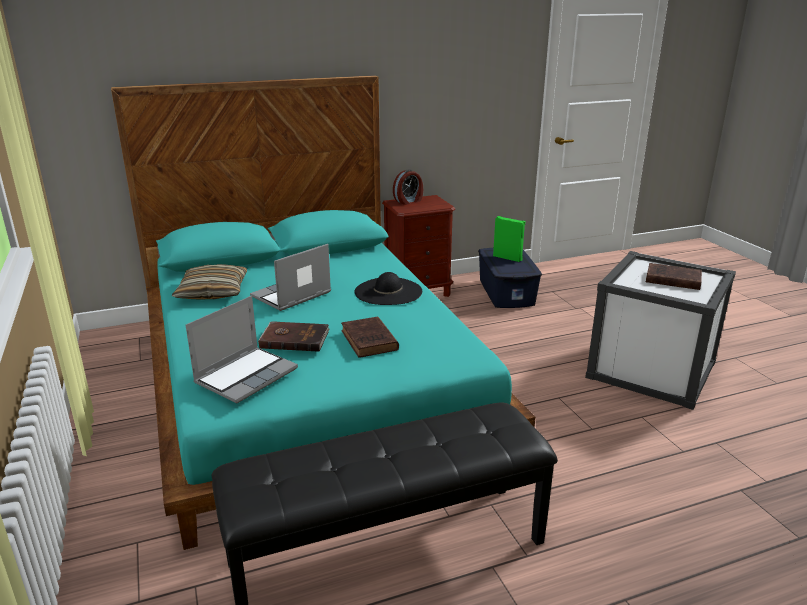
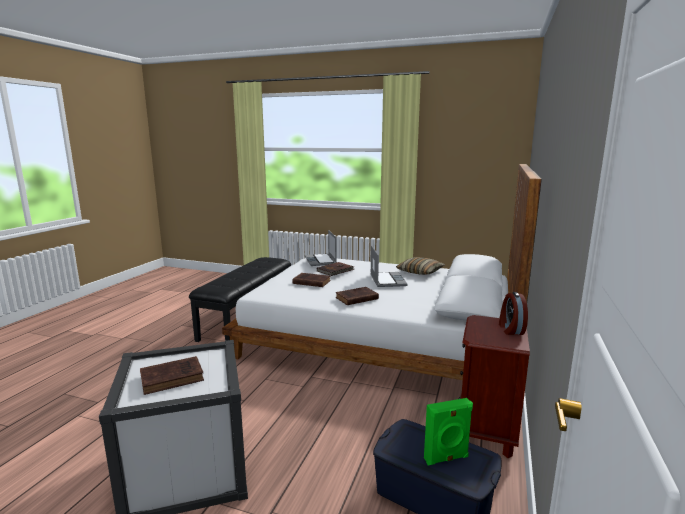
camera: 130 degrees right, 10 degrees down
turquoise bed [111,75,535,550] -> white bed [222,164,542,380]
black hat [354,272,422,305] -> brown book [336,287,379,305]

